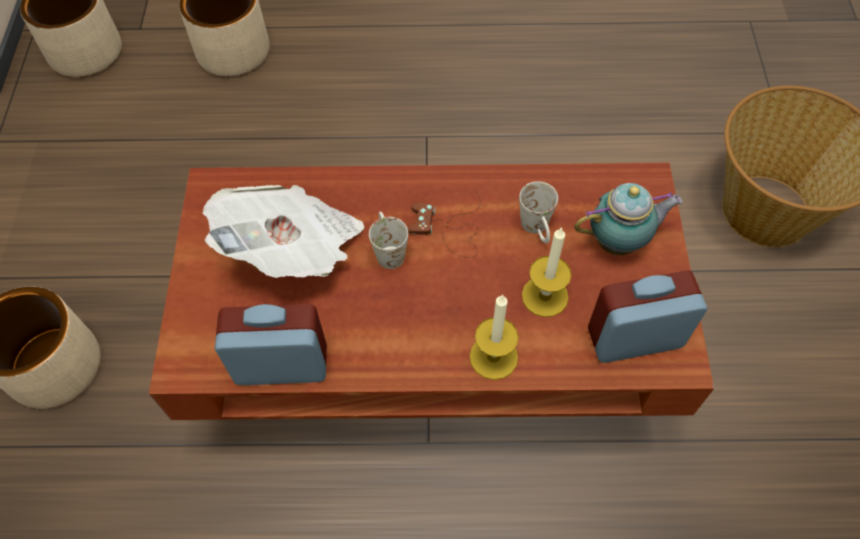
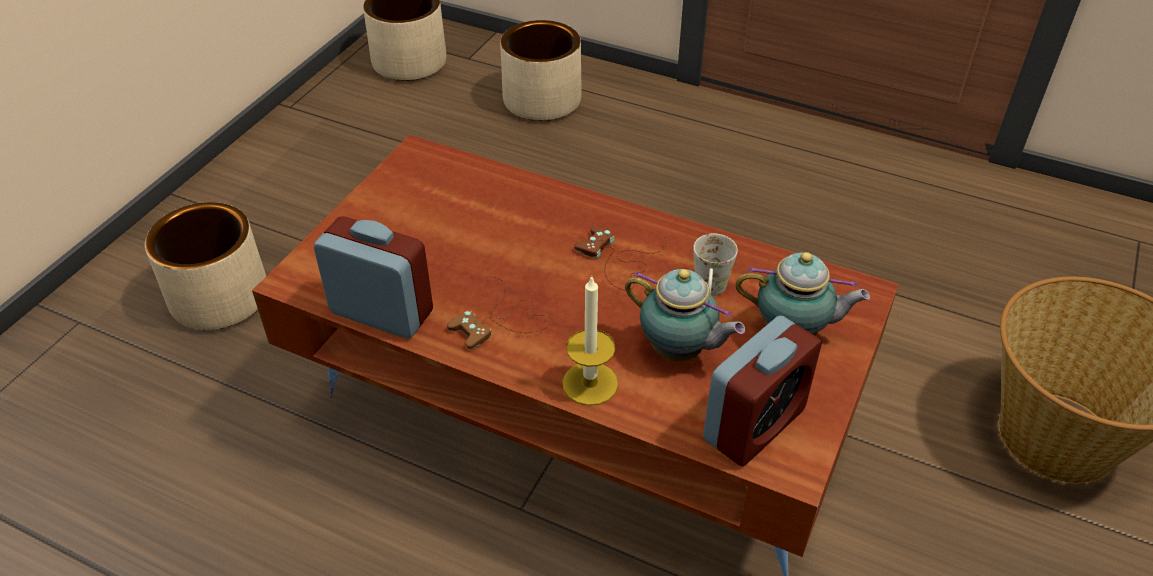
camera: 25 degrees right, 15 degrees down
newspaper [203,185,364,278] -> none
white mug [369,212,408,269] -> none
candle [522,227,572,317] -> teapot [625,269,745,361]
alarm clock [588,270,707,363] -> alarm clock turned 120 degrees clockwise [703,316,822,466]
none -> brown game controller [447,276,552,349]

